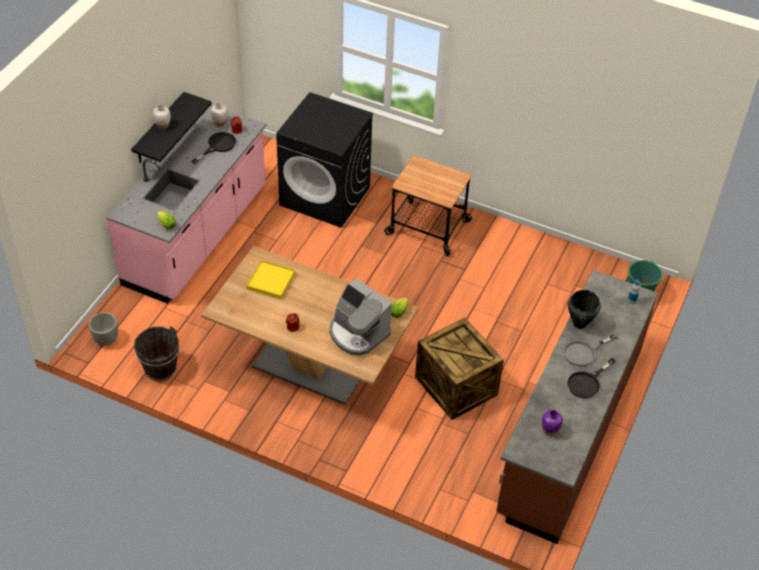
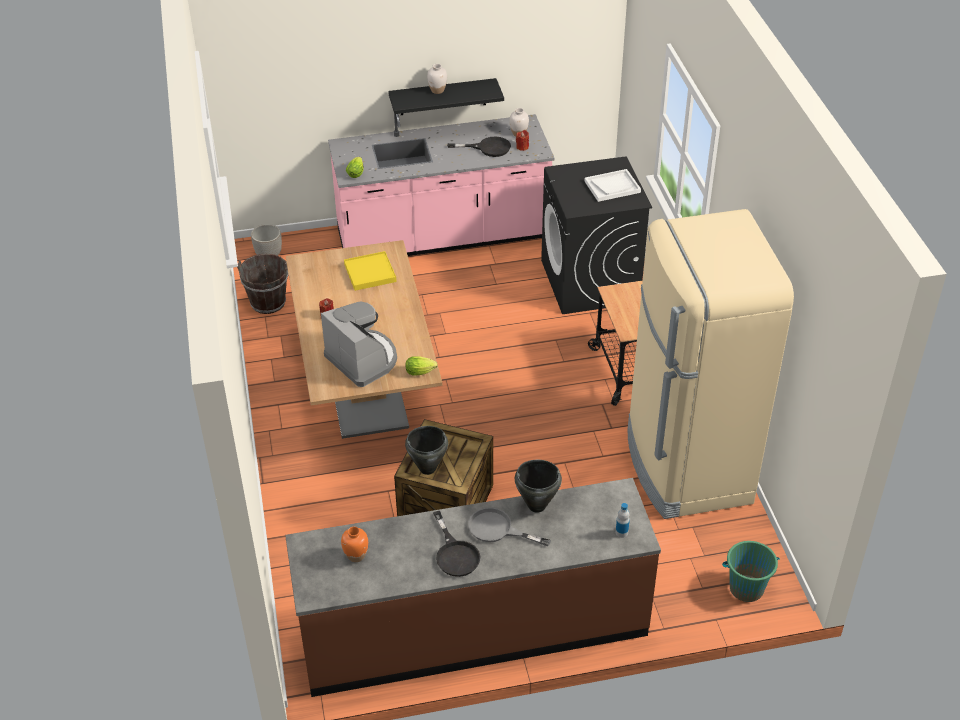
camera: 55 degrees right, 5 degrees down
coffee machine [329,278,392,356] -> coffee machine turned 135 degrees clockwise [321,301,397,387]
purple vase [542,410,563,436] -> orange vase [341,527,368,562]
black frying pan [567,358,616,398] -> black frying pan turned 120 degrees counterclockwise [433,511,480,577]
none -> black cooking pot [405,426,448,475]
none -> white tray [585,169,641,202]
none -> beige fridge [628,209,794,519]

